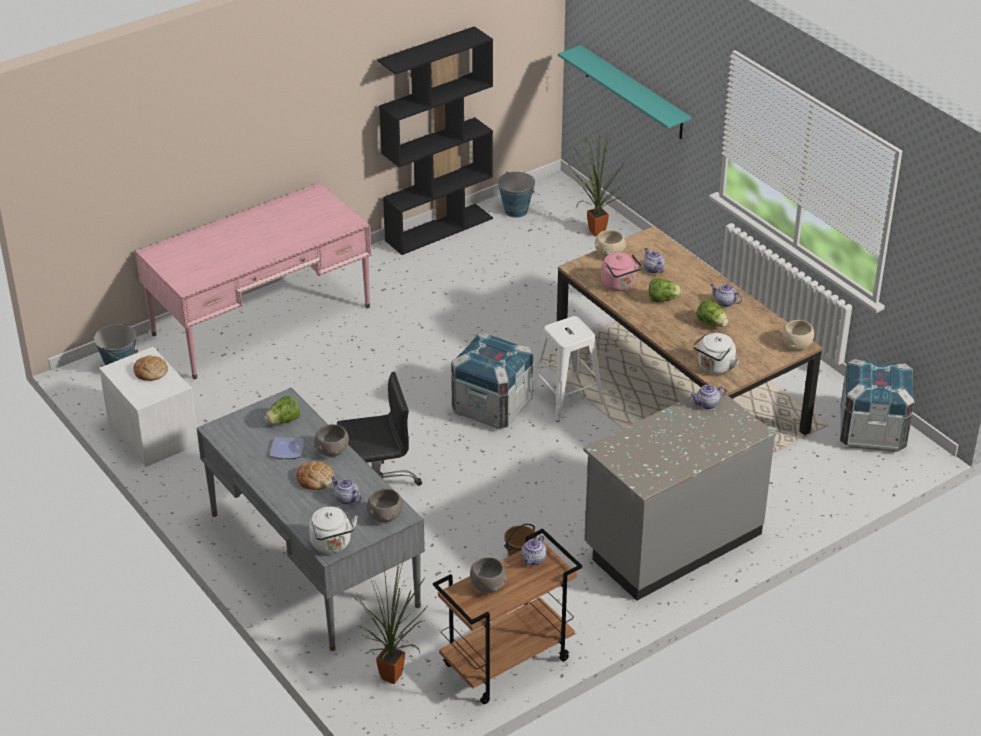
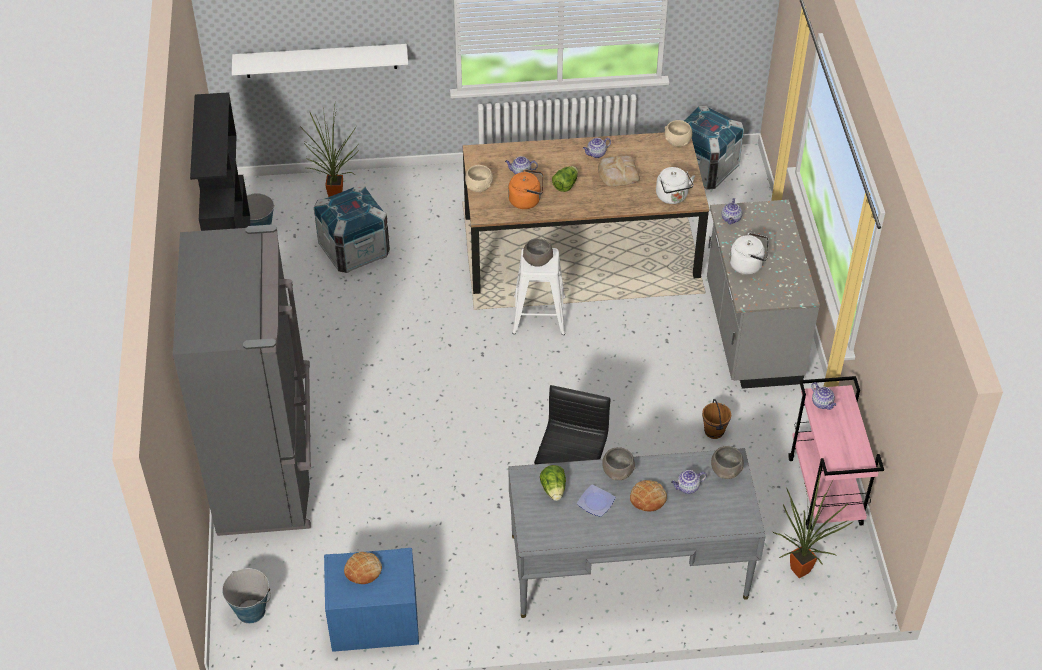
camera: 60 degrees left, 10 degrees up
white nightstand [99,347,198,467] -> blue nightstand [324,548,419,652]
pink desk [135,183,372,379] -> grey fridge [173,224,311,536]
white kettle [309,507,358,553] -> white kettle moved to [730,233,769,275]
brown cart [433,529,582,704] -> pink cart [788,376,884,530]
crate [451,332,533,429] -> crate moved to [314,185,390,273]
grey bowl [470,557,507,593] -> grey bowl moved to [523,238,553,267]
turquoise shelf [558,45,691,139] -> white shelf [232,44,408,78]
pink kettle [601,252,642,291] -> orange kettle [508,169,543,209]
lettuce [696,300,728,327] -> bread [598,156,640,186]

